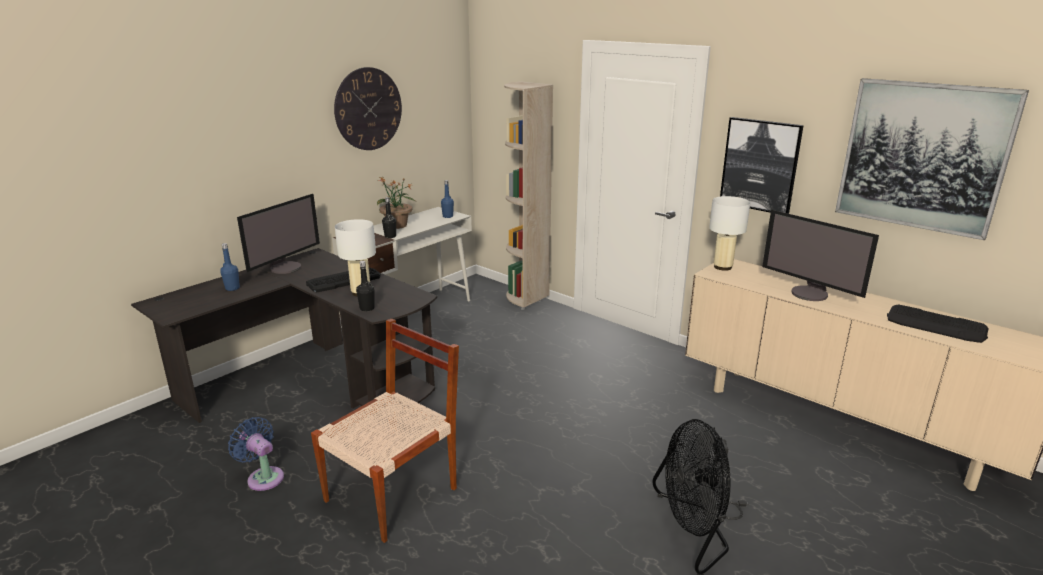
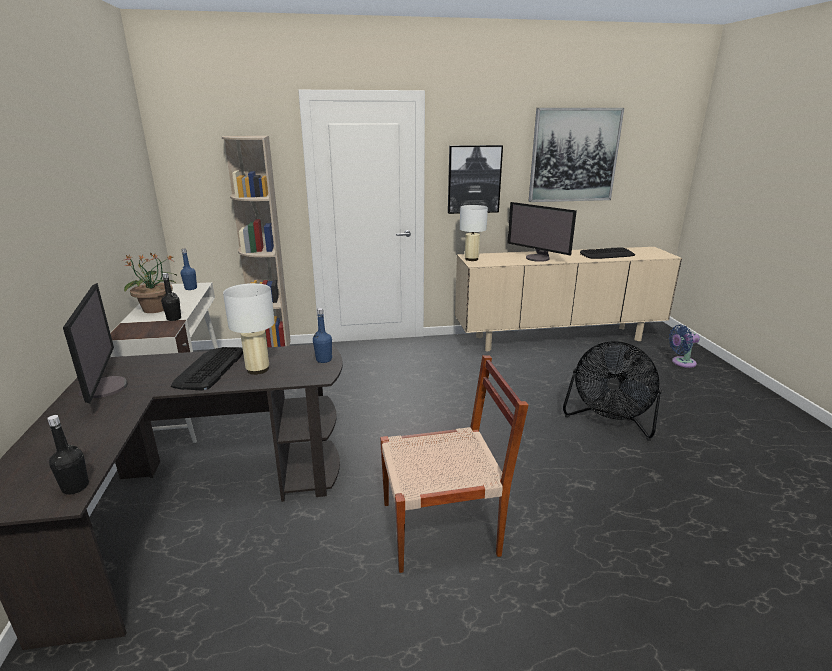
camera: 50 degrees left, 0 degrees up
blue bottle [220,243,240,291] -> blue bottle moved to [313,308,332,363]
blue fan [228,417,284,491] -> blue fan moved to [669,325,700,368]
chair [311,319,459,543] -> chair turned 90 degrees clockwise [380,355,528,573]
wall clock [334,67,402,150] -> none
black bottle [356,261,374,312] -> black bottle moved to [47,415,89,495]
monitor [762,210,879,301] -> monitor turned 45 degrees clockwise [507,202,577,262]

